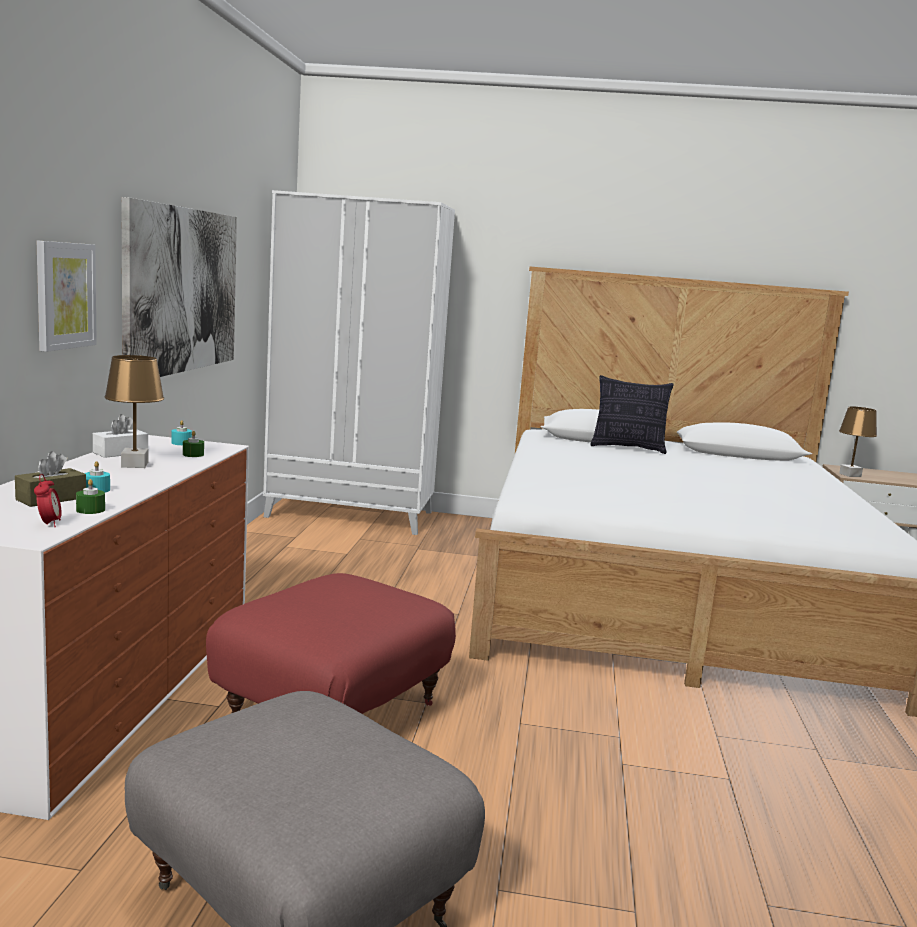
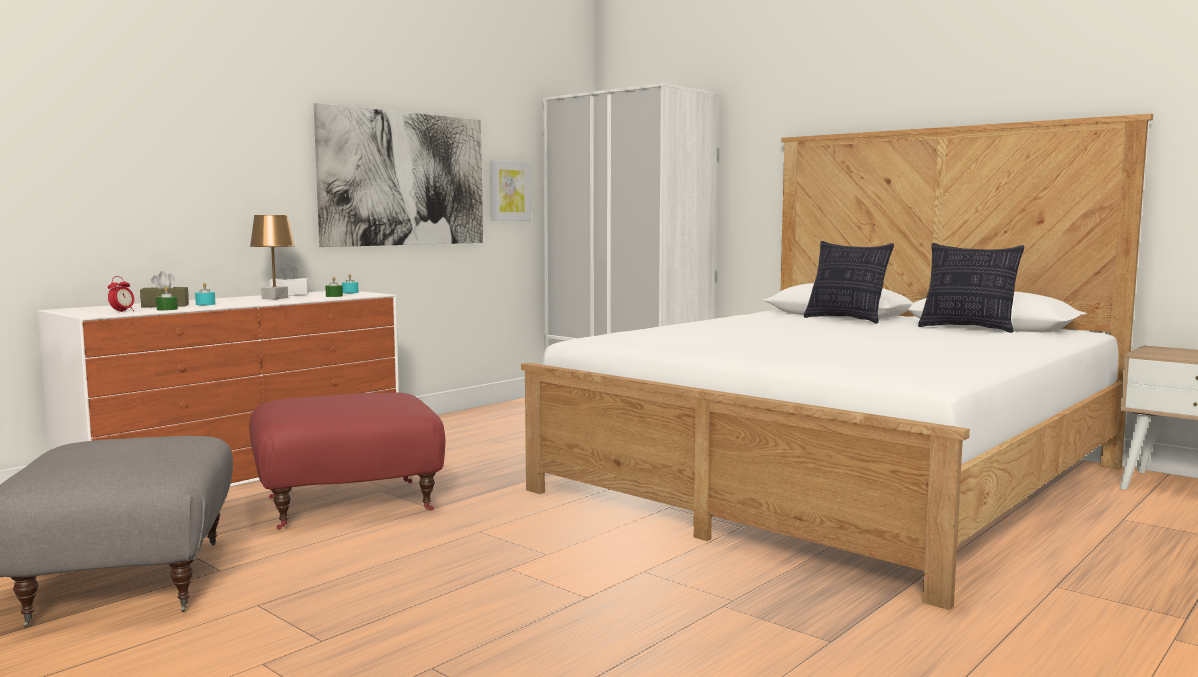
camera: 35 degrees right, 5 degrees down
picture [37,241,97,352] -> picture moved to [490,160,531,221]
brown table lamp [839,406,877,477] -> none
none -> pillow [918,243,1024,333]

